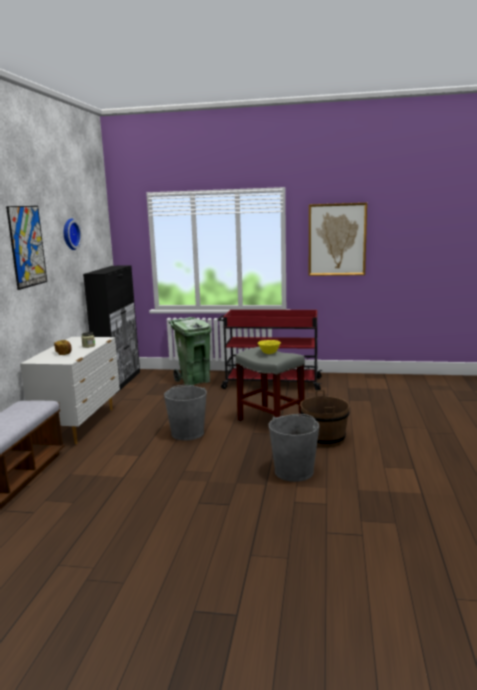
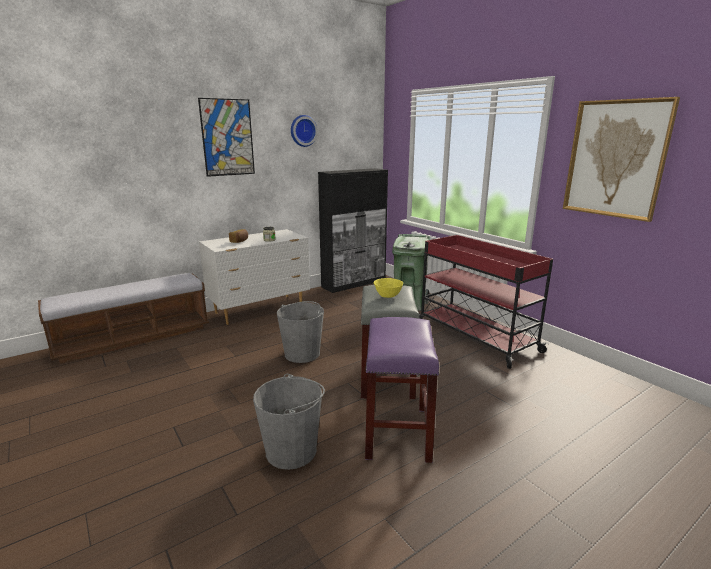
camera: 45 degrees right, 5 degrees up
brown bucket [300,390,349,448] -> purple stool [365,317,440,463]

